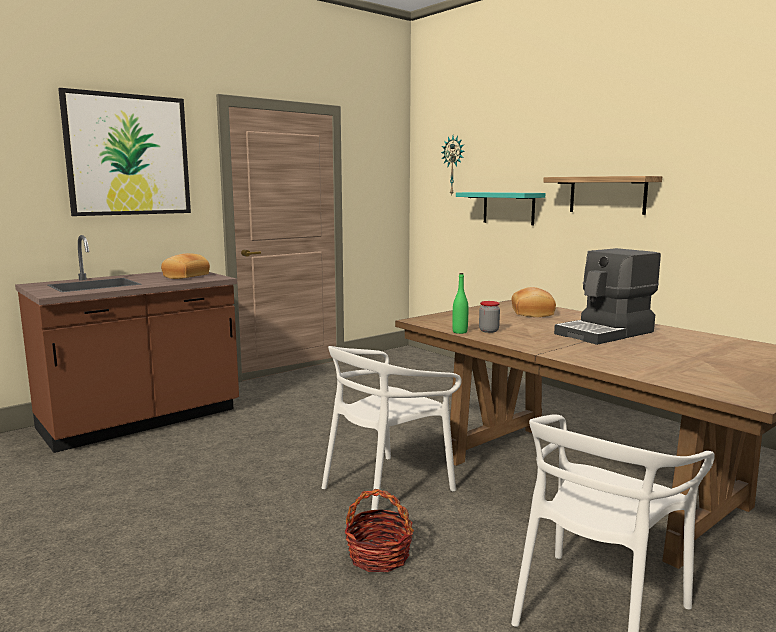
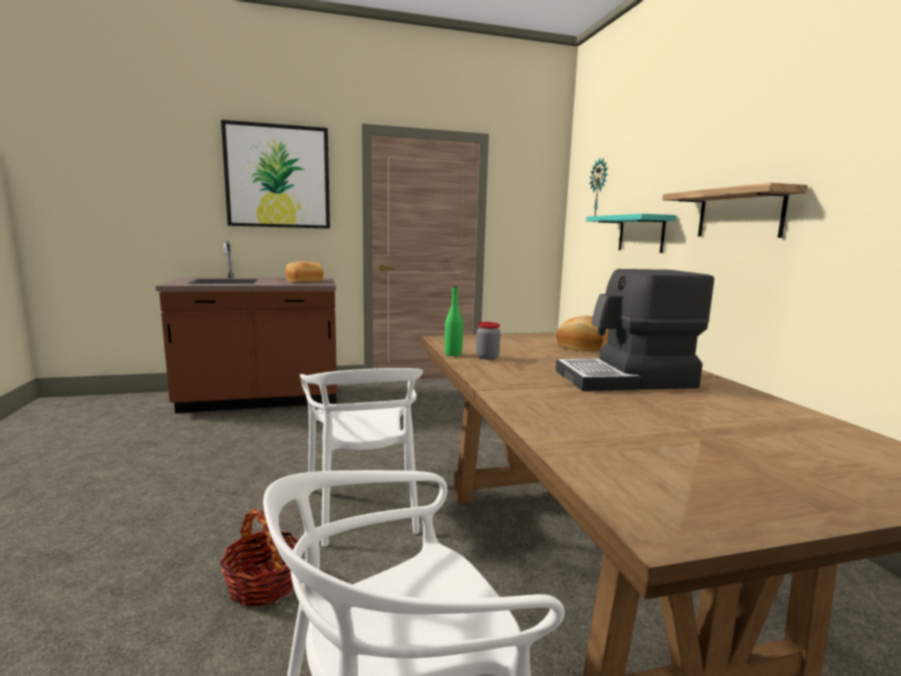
camera: 25 degrees right, 0 degrees up
white chair [322,346,462,517] -> white chair turned 90 degrees counterclockwise [300,368,423,547]

